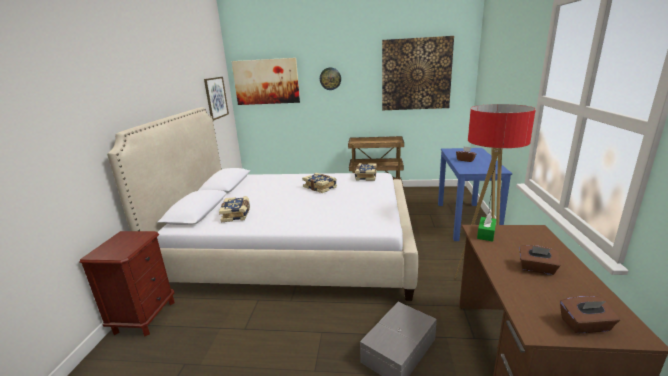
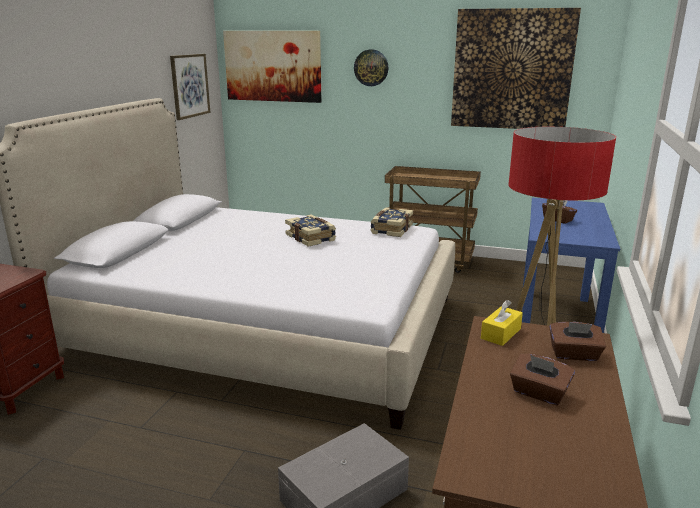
camera: 10 degrees right, 0 degrees up
book [219,196,250,222] -> none
green tissue box [477,213,496,242] -> yellow tissue box [481,300,523,346]
brown tissue box [560,296,620,334] -> brown tissue box moved to [549,322,606,361]

